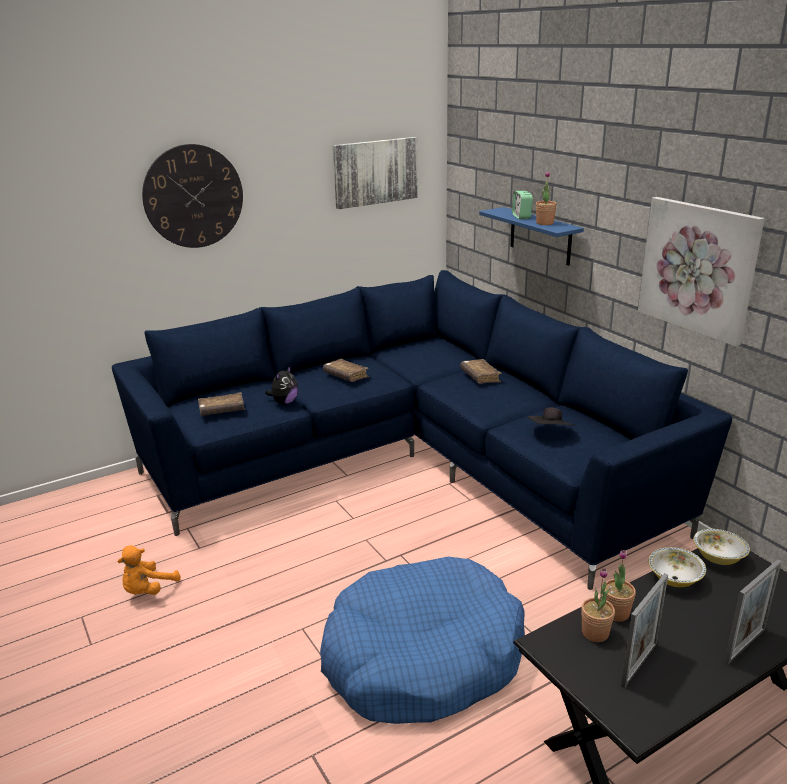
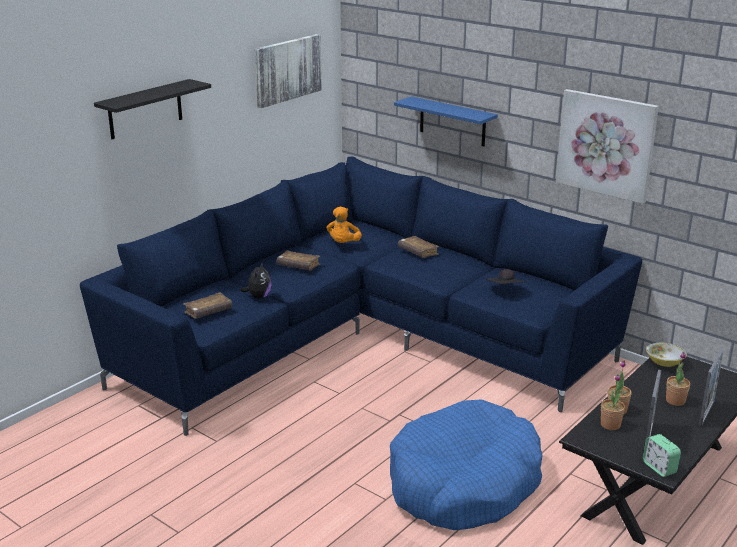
camera: 20 degrees left, 0 degrees up
orange plush toy [118,545,181,595] -> orange plush toy moved to [326,207,362,243]
wall clock [142,144,243,248] -> black shelf [94,79,211,139]
alarm clock [512,191,533,219] -> alarm clock moved to [643,434,681,477]
potted plant [536,171,557,225] -> potted plant moved to [666,352,690,406]
bowl [649,547,706,587] -> none

